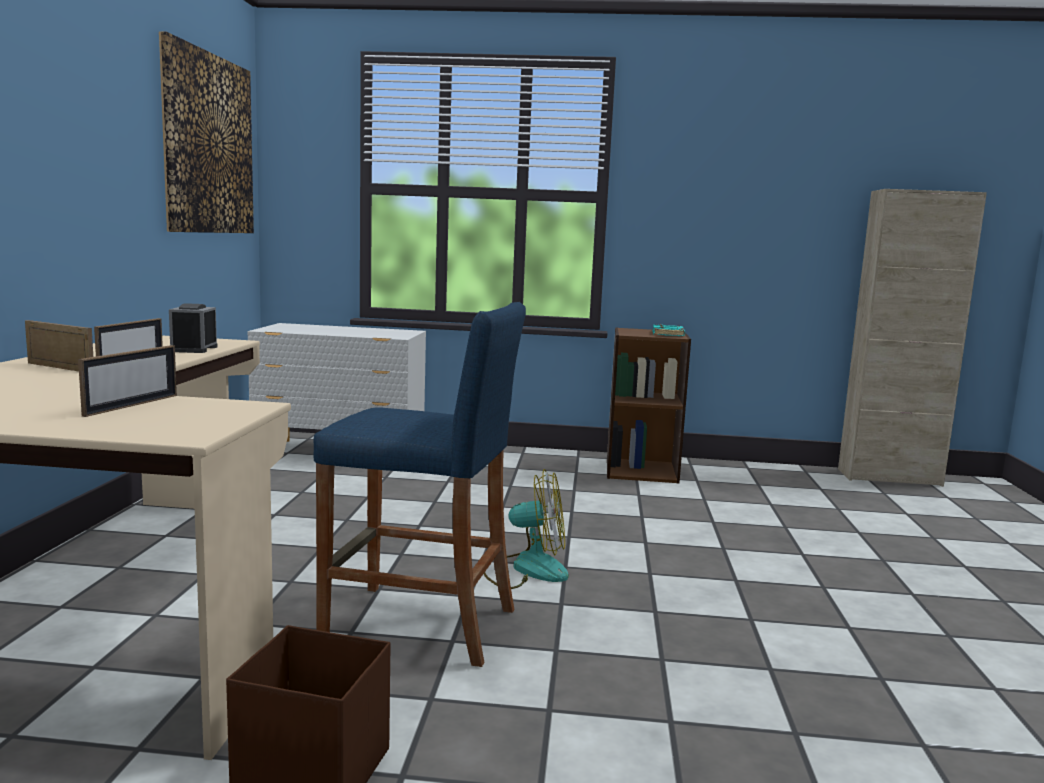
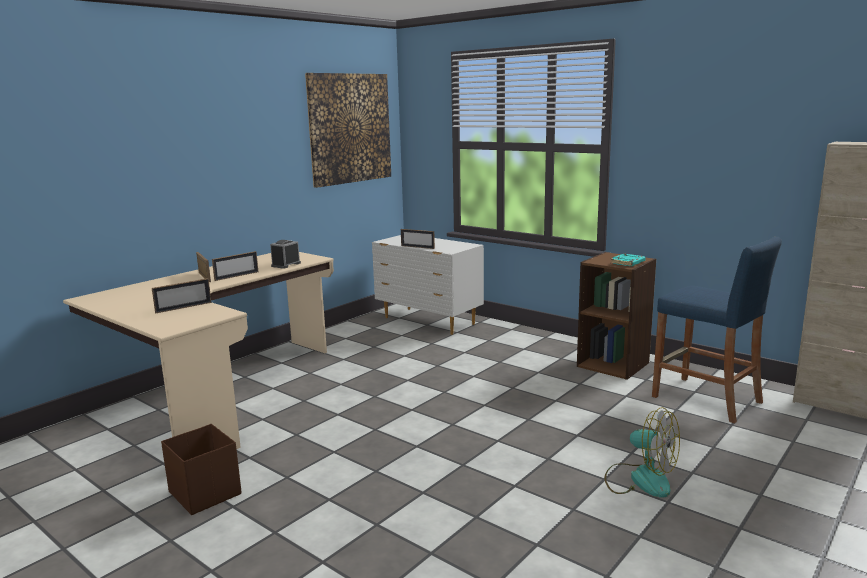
camera: 35 degrees right, 5 degrees up
blue stool [313,302,526,667] -> blue stool moved to [652,237,782,423]
fan [484,469,569,589] -> fan moved to [604,407,680,498]
none -> picture frame [401,229,435,249]

